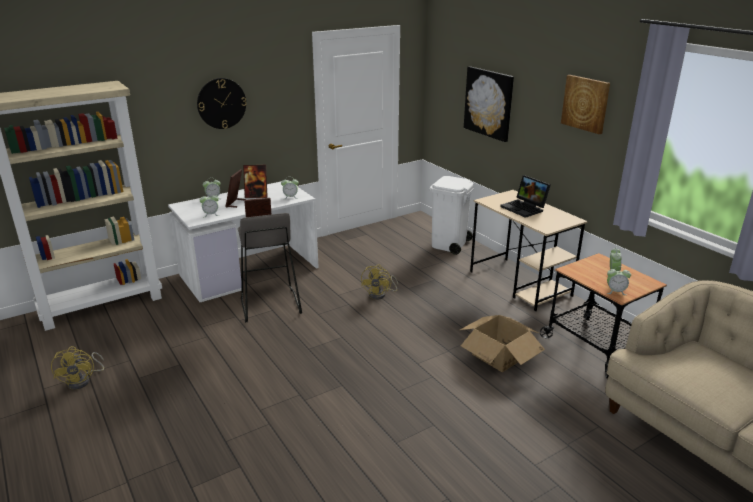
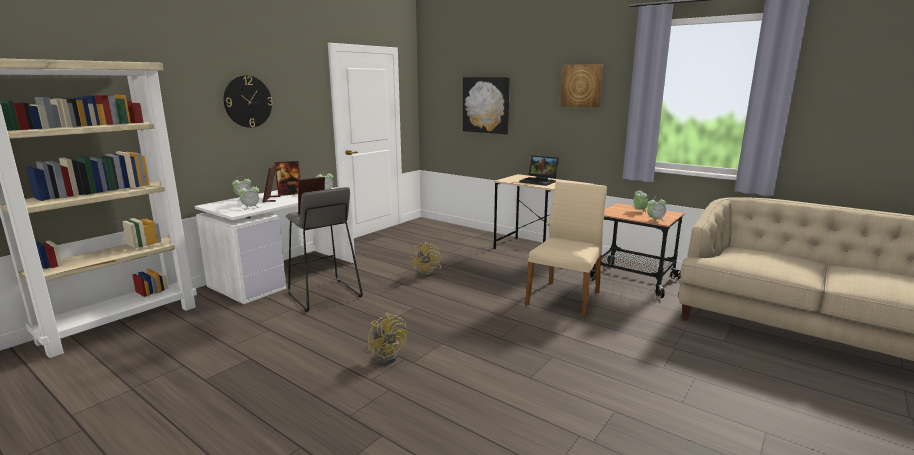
camera: 20 degrees left, 10 degrees down
yellow fan [51,346,104,390] -> yellow fan moved to [368,313,407,364]
white trash can [429,176,474,255] -> none
cardboard box [460,315,545,372] -> beige chair [525,181,607,318]

